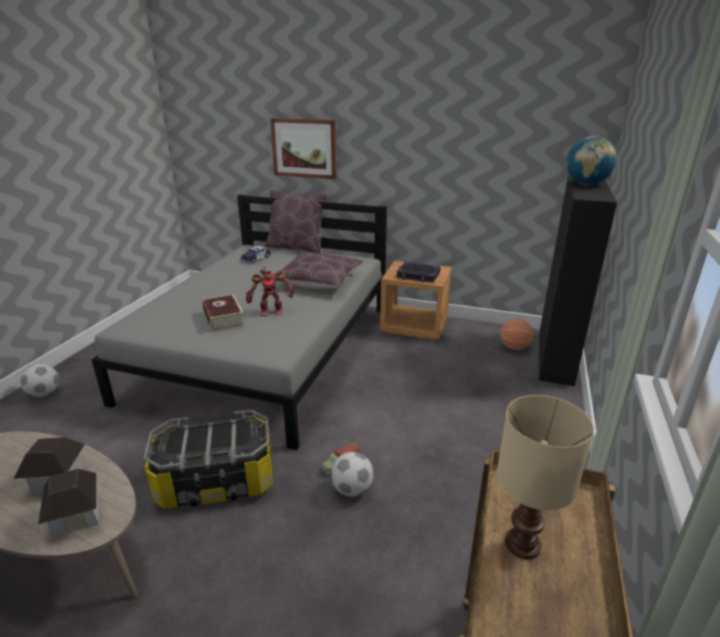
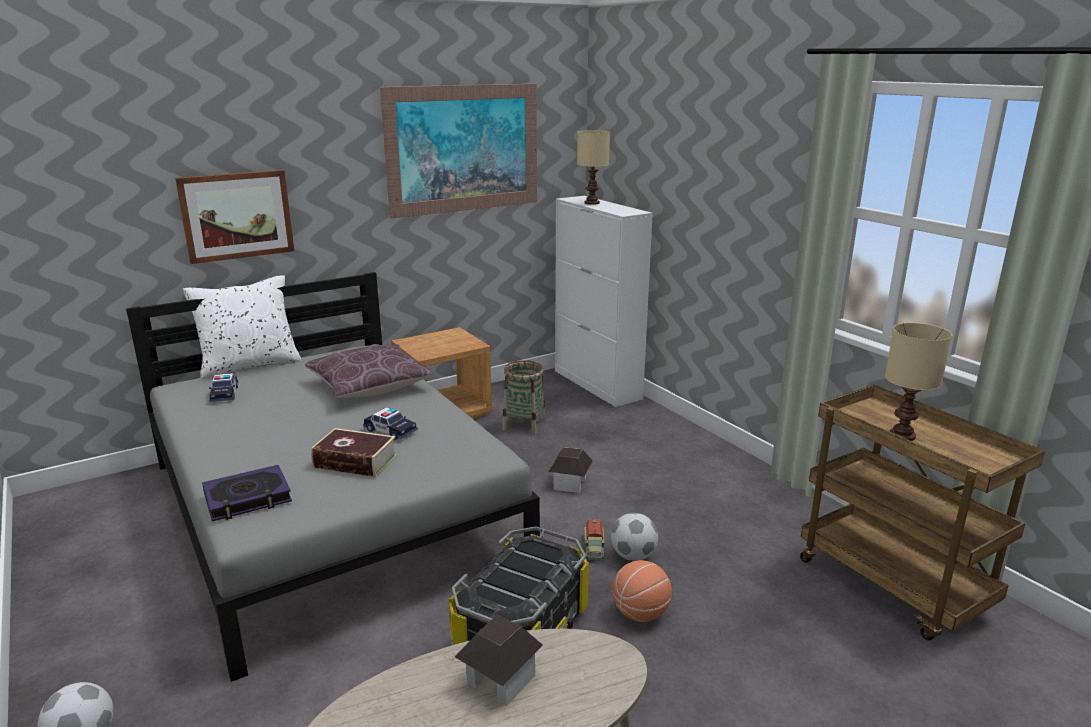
camera: 50 degrees left, 5 degrees down
toy house [38,469,99,538] -> toy house moved to [548,447,593,493]
toy robot [246,266,295,316] -> toy car [363,407,418,440]
brown pillow [265,190,328,254] -> white pillow [183,275,301,379]
book [396,262,441,283] -> book moved to [202,465,292,522]
basketball [500,318,533,350] -> basketball moved to [612,560,672,622]
black cabinet [539,176,617,386] -> white cabinet [555,196,653,407]
globe [566,136,617,185] -> beige table lamp [577,130,610,205]
none -> picture [380,84,537,218]
none -> basket [502,360,546,435]

